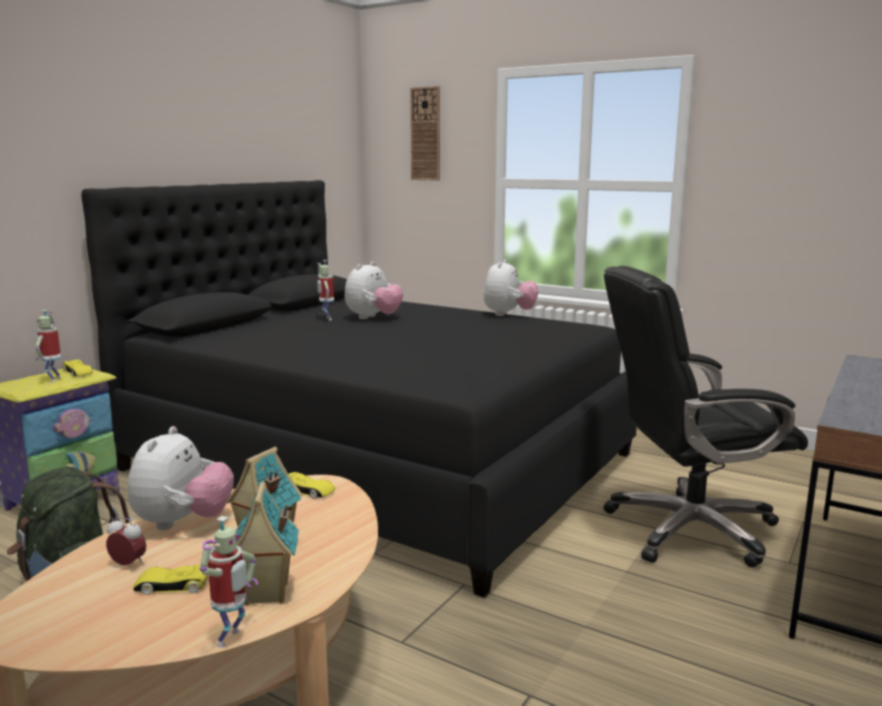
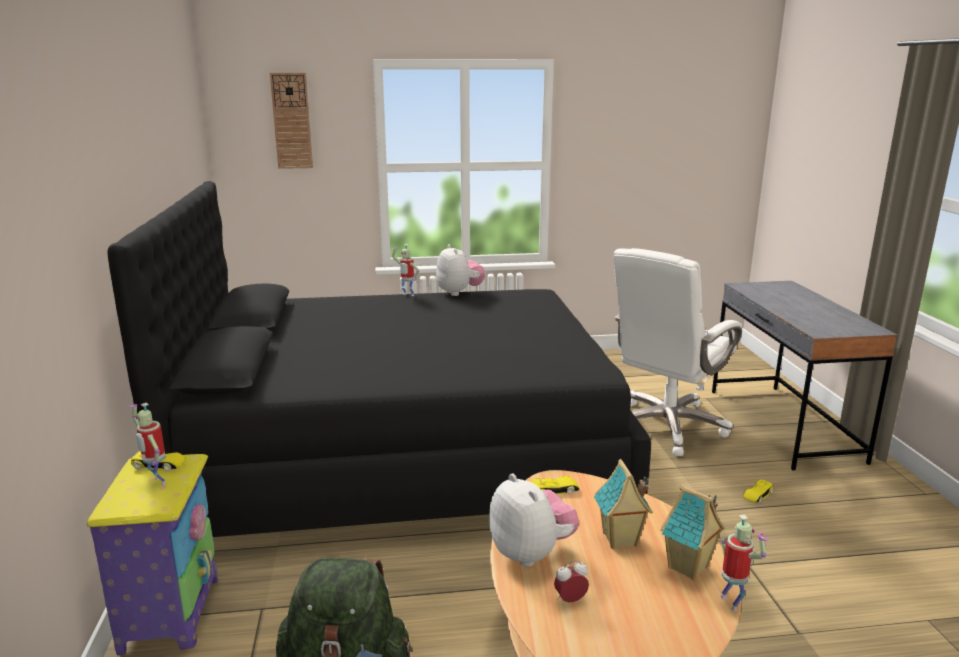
camera: 40 degrees left, 5 degrees up
yellow toy car [133,565,208,595] -> yellow toy car moved to [742,480,774,503]
toy robot [317,260,334,320] -> toy robot moved to [392,244,419,296]
plush toy [345,261,403,319] -> none
black office chair [603,266,808,568] -> white office chair [614,248,742,456]

